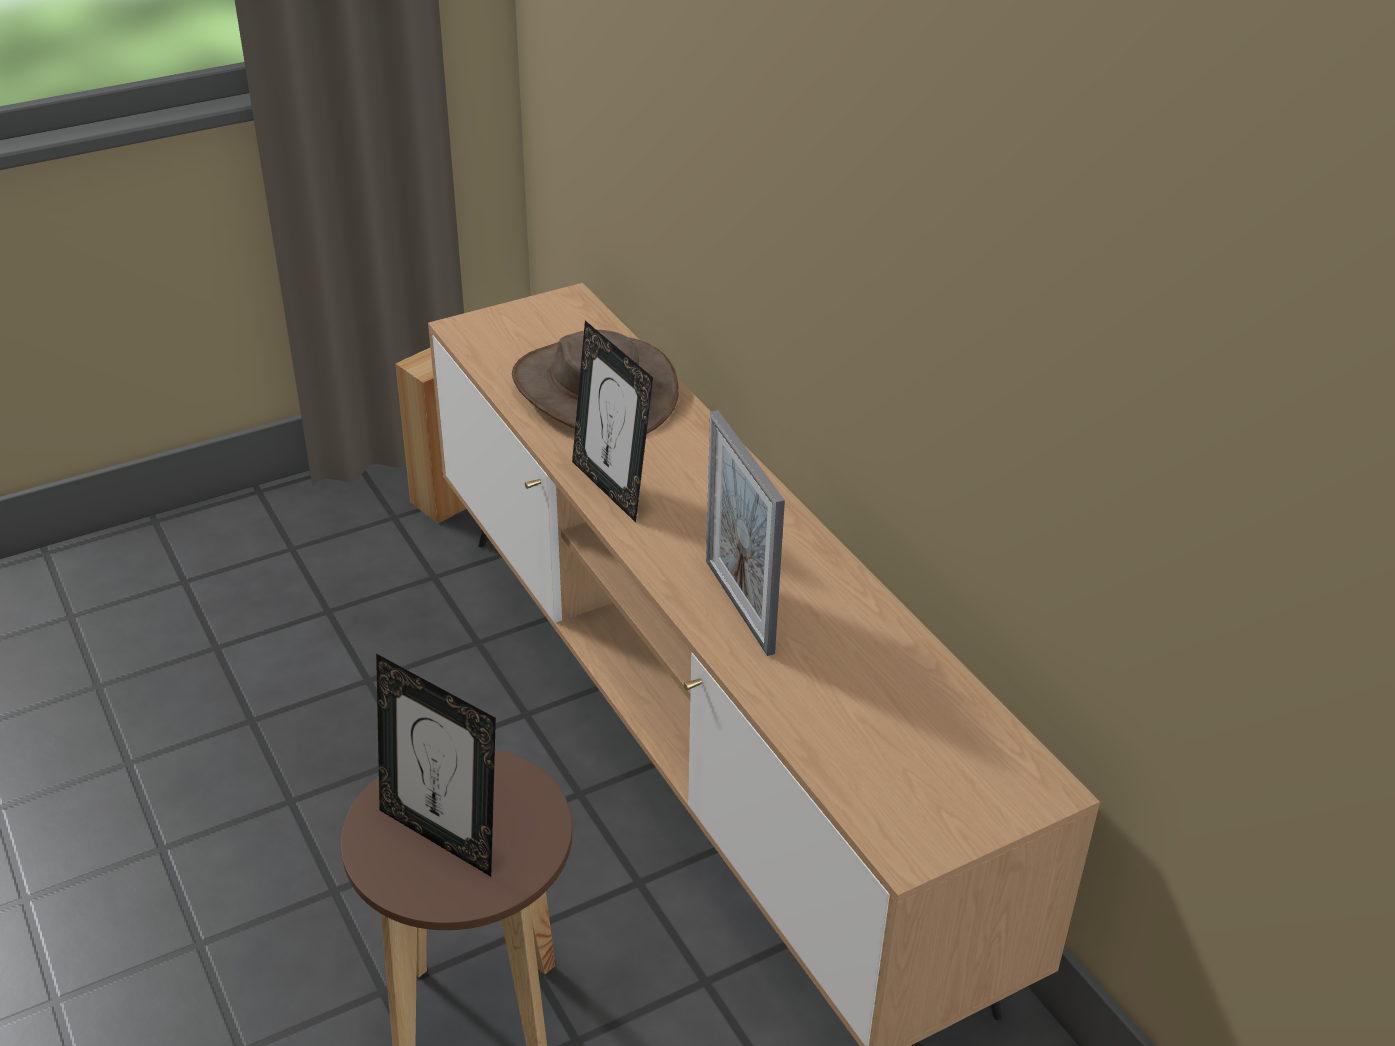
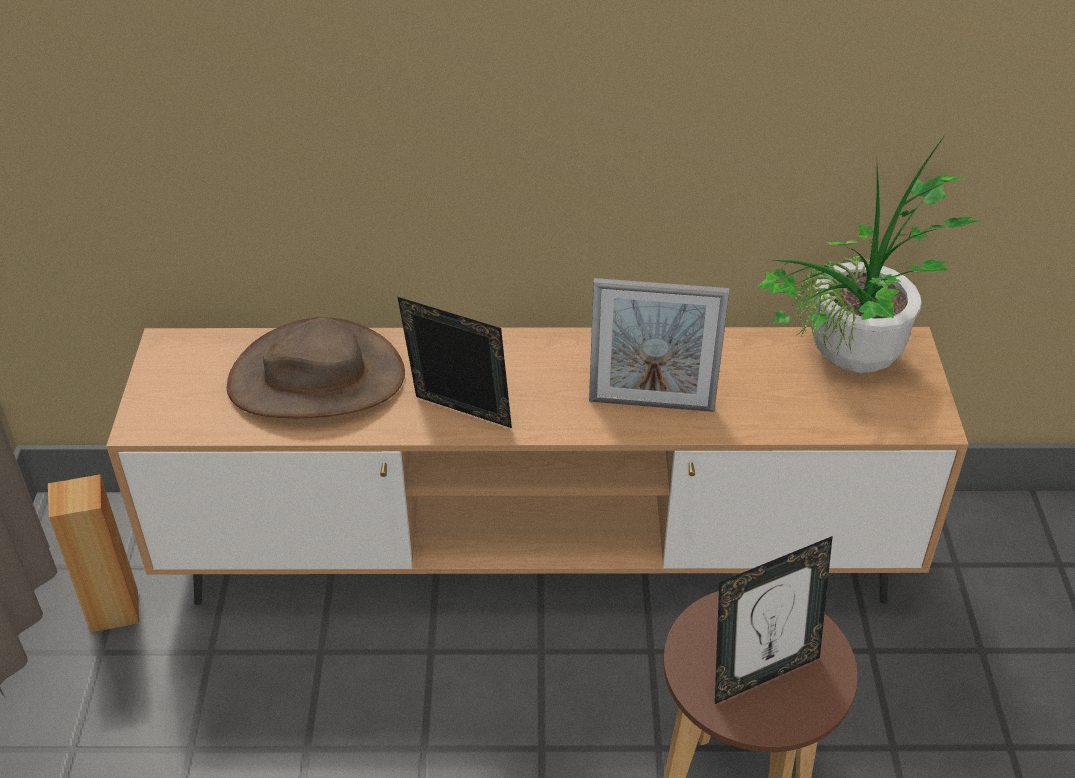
camera: 60 degrees left, 5 degrees up
picture frame [572,321,653,522] -> picture frame turned 150 degrees counterclockwise [398,297,512,428]
none -> potted plant [757,131,981,373]

